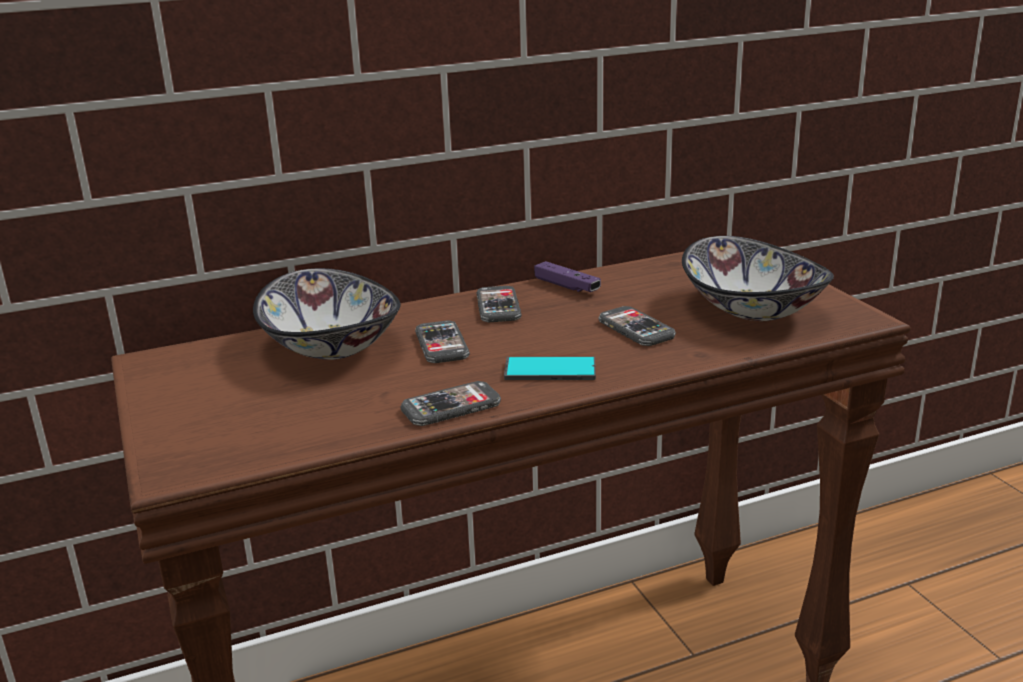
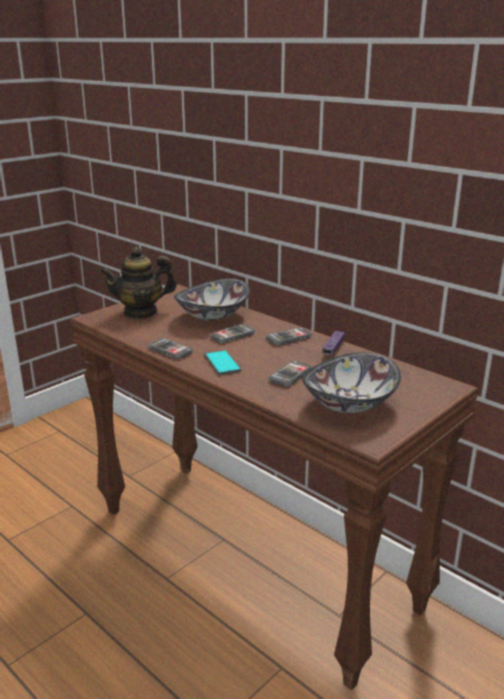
camera: 65 degrees right, 0 degrees up
none -> teapot [100,247,177,319]

